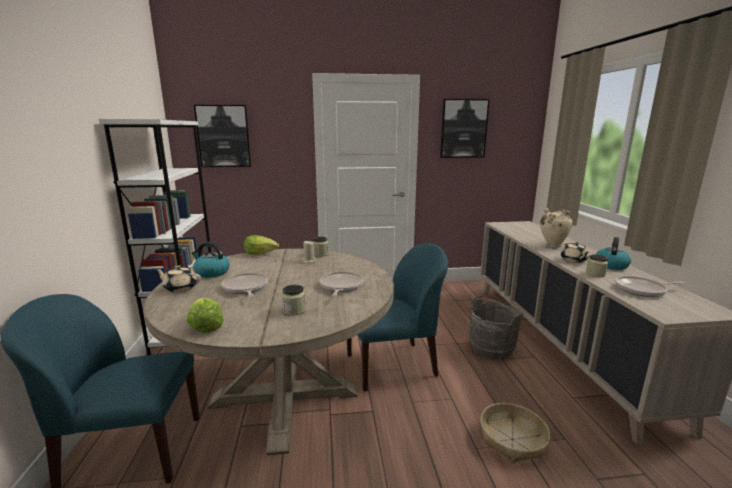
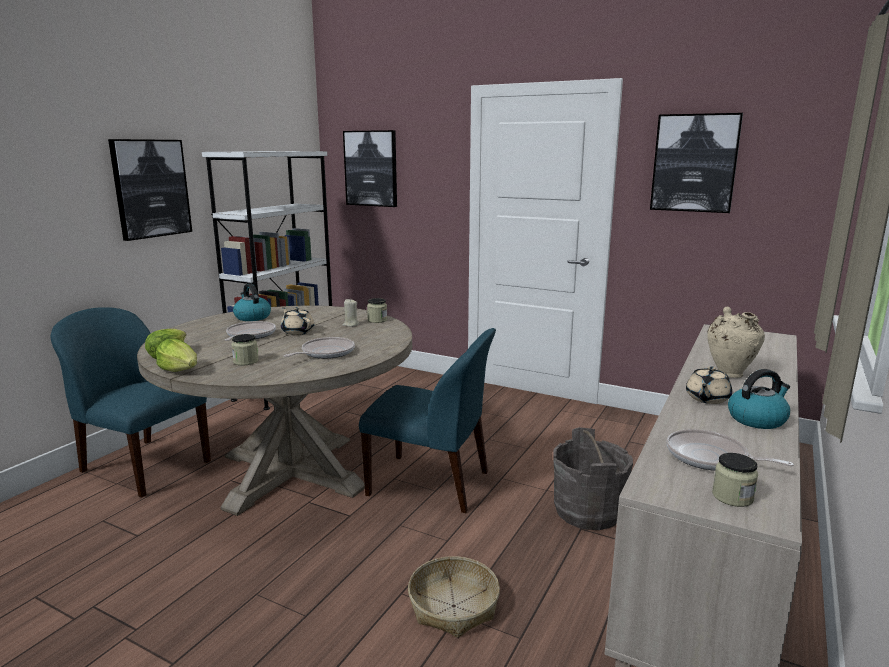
camera: 35 degrees right, 0 degrees up
beige teapot [156,265,201,293] -> beige teapot moved to [281,307,314,335]
lettuce [244,235,279,255] -> lettuce moved to [156,339,197,372]
jar [586,255,608,277] -> jar moved to [712,453,758,507]
none -> picture [108,139,192,241]

